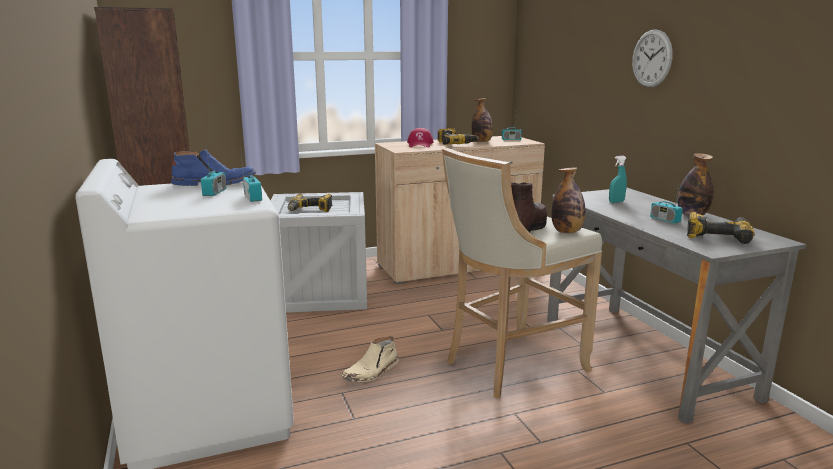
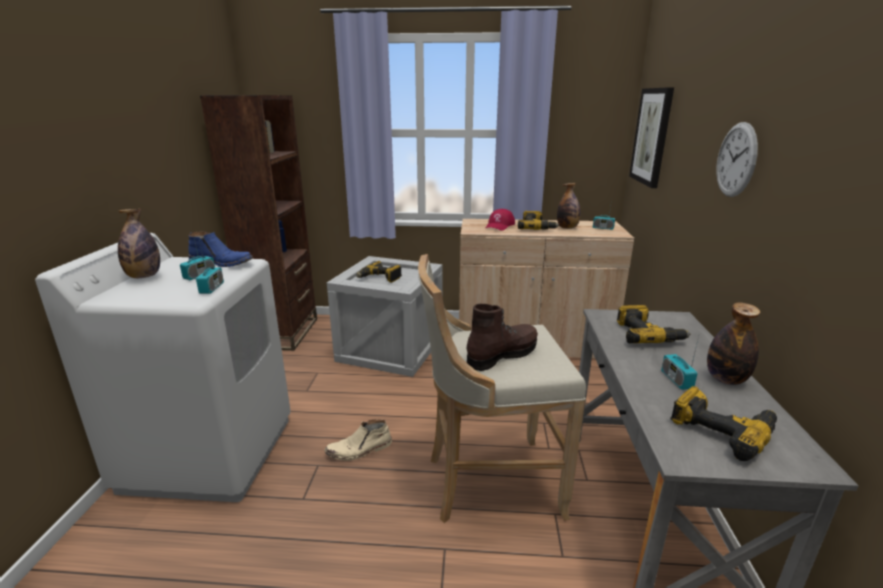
camera: 25 degrees right, 5 degrees up
bottle [551,167,586,233] -> bottle moved to [118,209,160,278]
turquoise spray bottle [609,156,627,203] -> power drill [617,305,690,343]
none -> picture [629,87,674,188]

